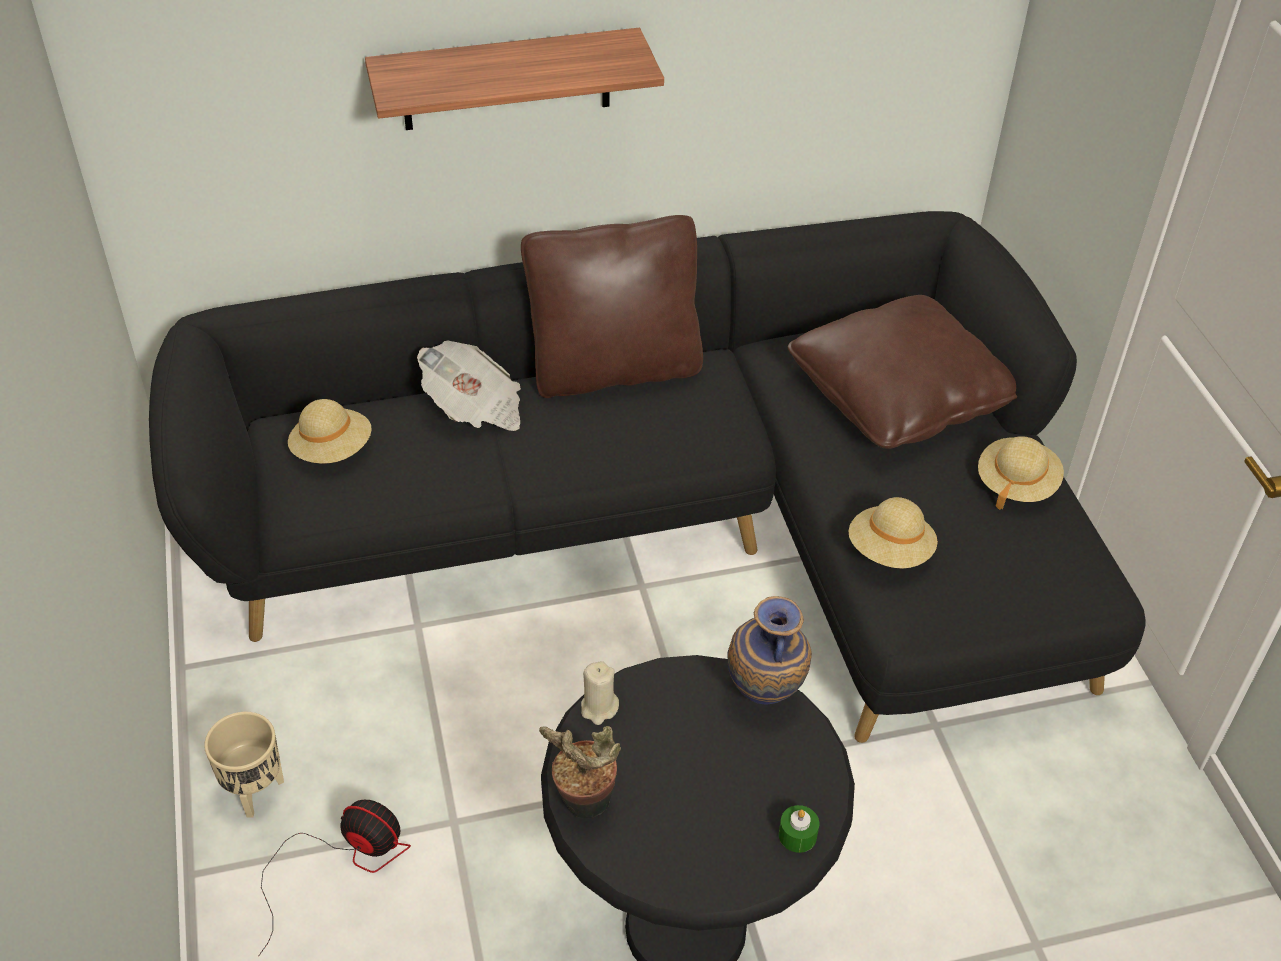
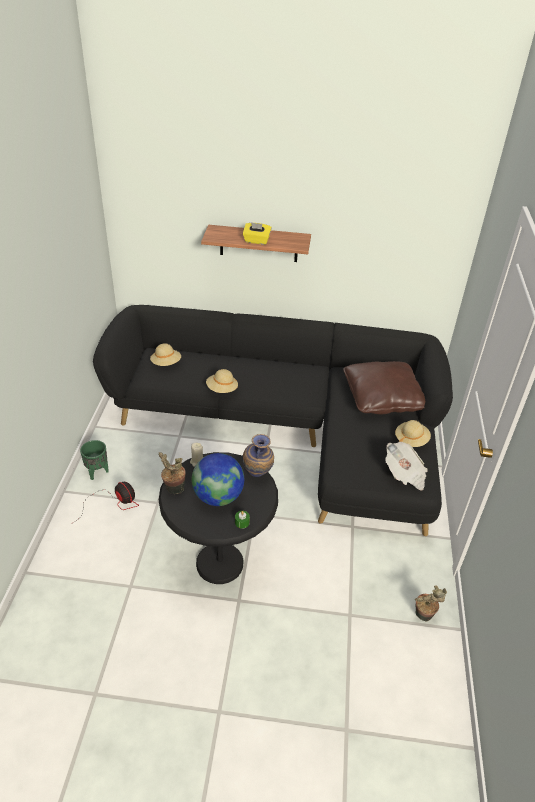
camera: 20 degrees right, 5 degrees down
beige planter [204,712,284,818] -> green planter [80,440,109,480]
newspaper [417,340,521,431] -> newspaper moved to [385,442,428,490]
brown pillow [521,215,703,398] -> none
beige hat [849,497,938,569] -> beige hat moved to [206,369,238,393]
none -> globe [191,453,244,506]
none -> yellow tissue box [243,222,272,245]
none -> potted plant [415,585,447,621]

